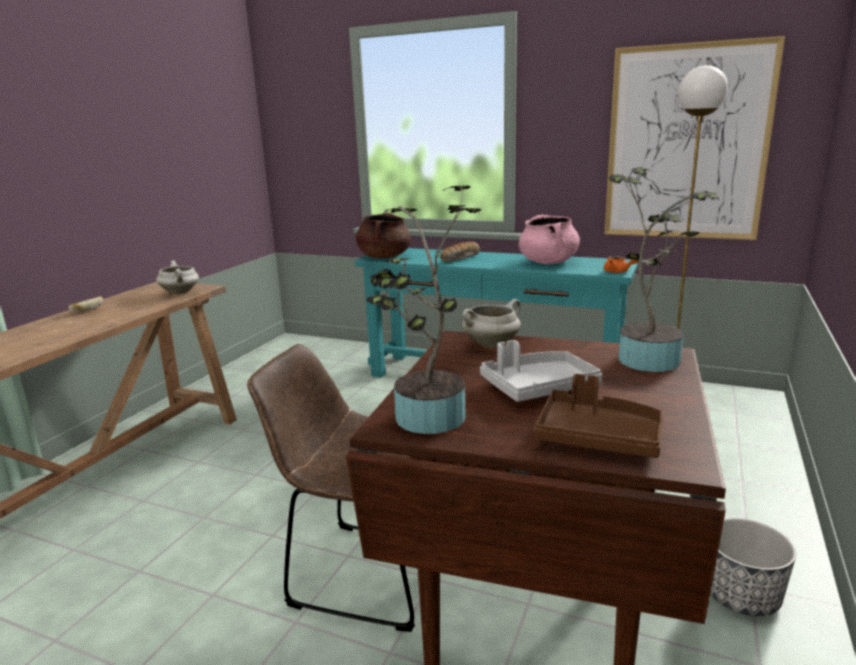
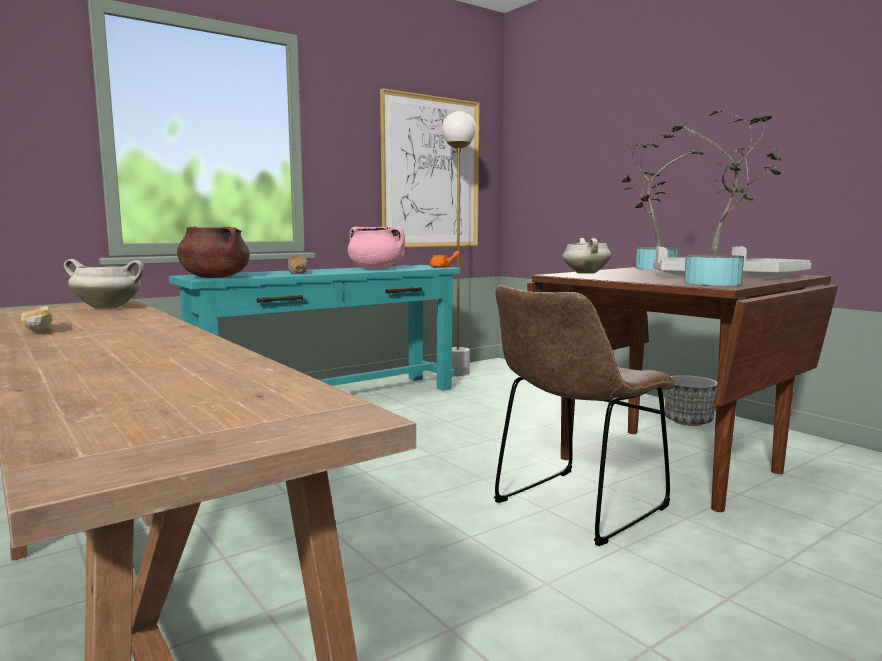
camera: 60 degrees left, 10 degrees down
brown tray [534,374,663,458] -> grey tray [732,246,811,277]

